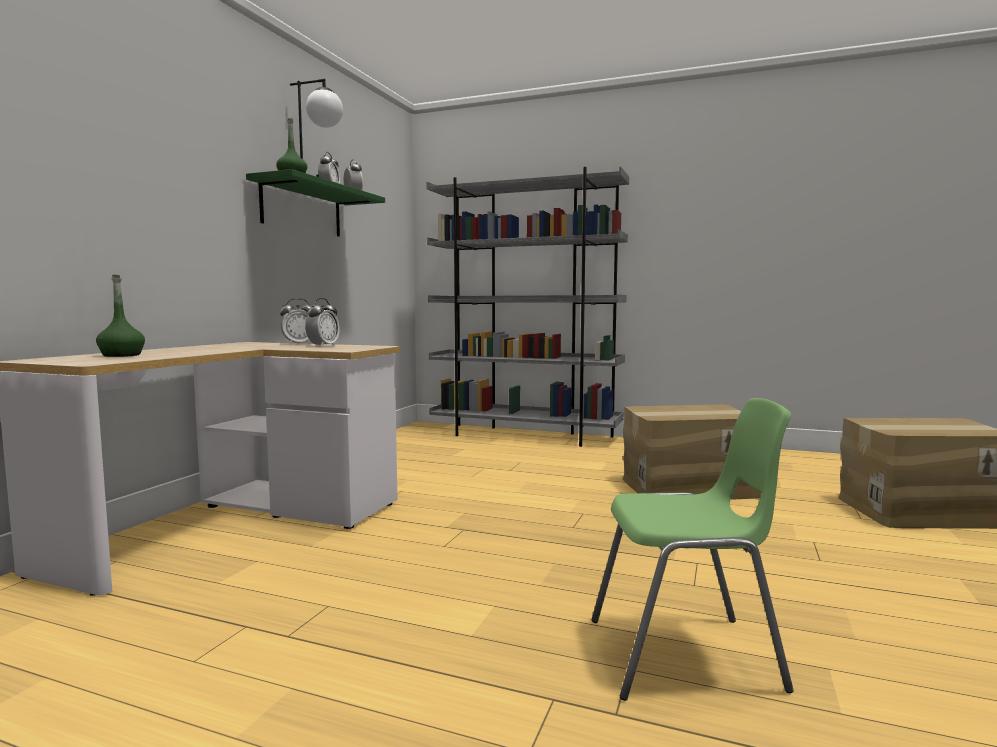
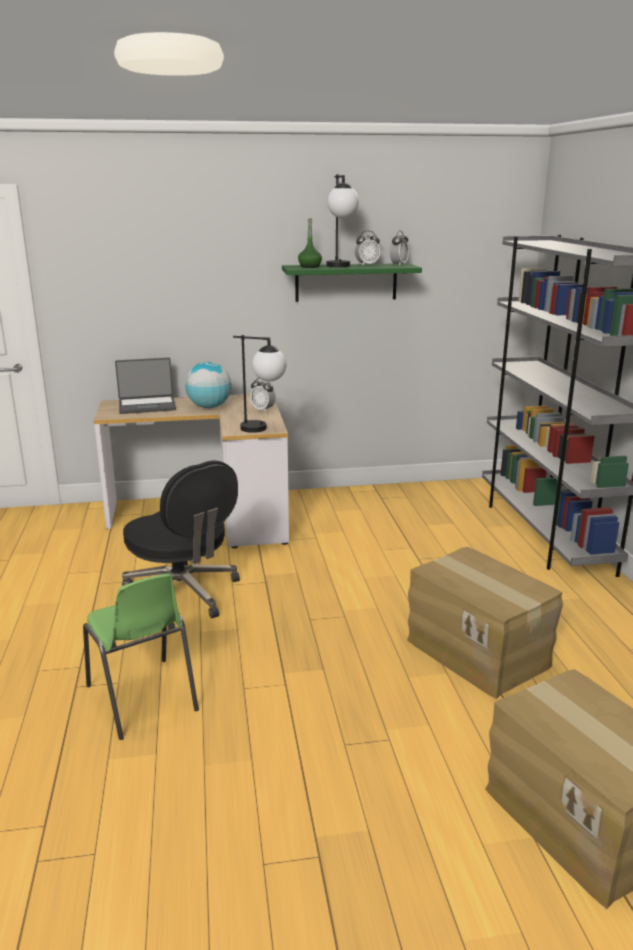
camera: 60 degrees right, 15 degrees up
green bottle [96,275,145,357] -> laptop [115,358,176,414]
alarm clock [305,298,340,347] -> none
none -> black office chair [122,460,240,618]
none -> globe [185,362,231,408]
none -> table lamp [233,335,286,433]

